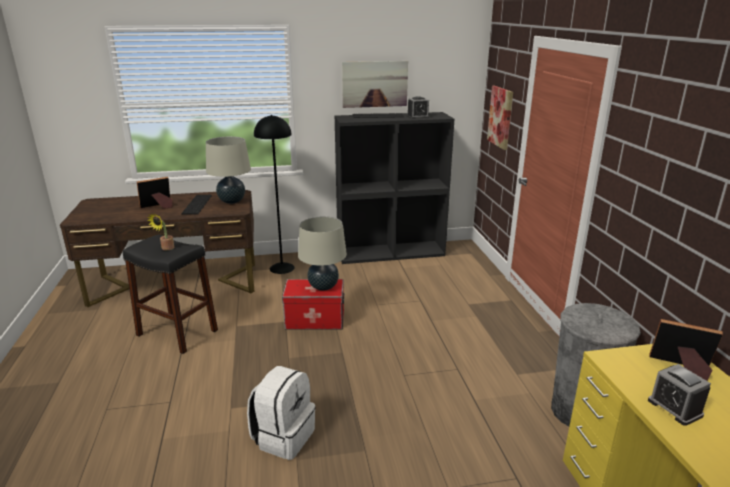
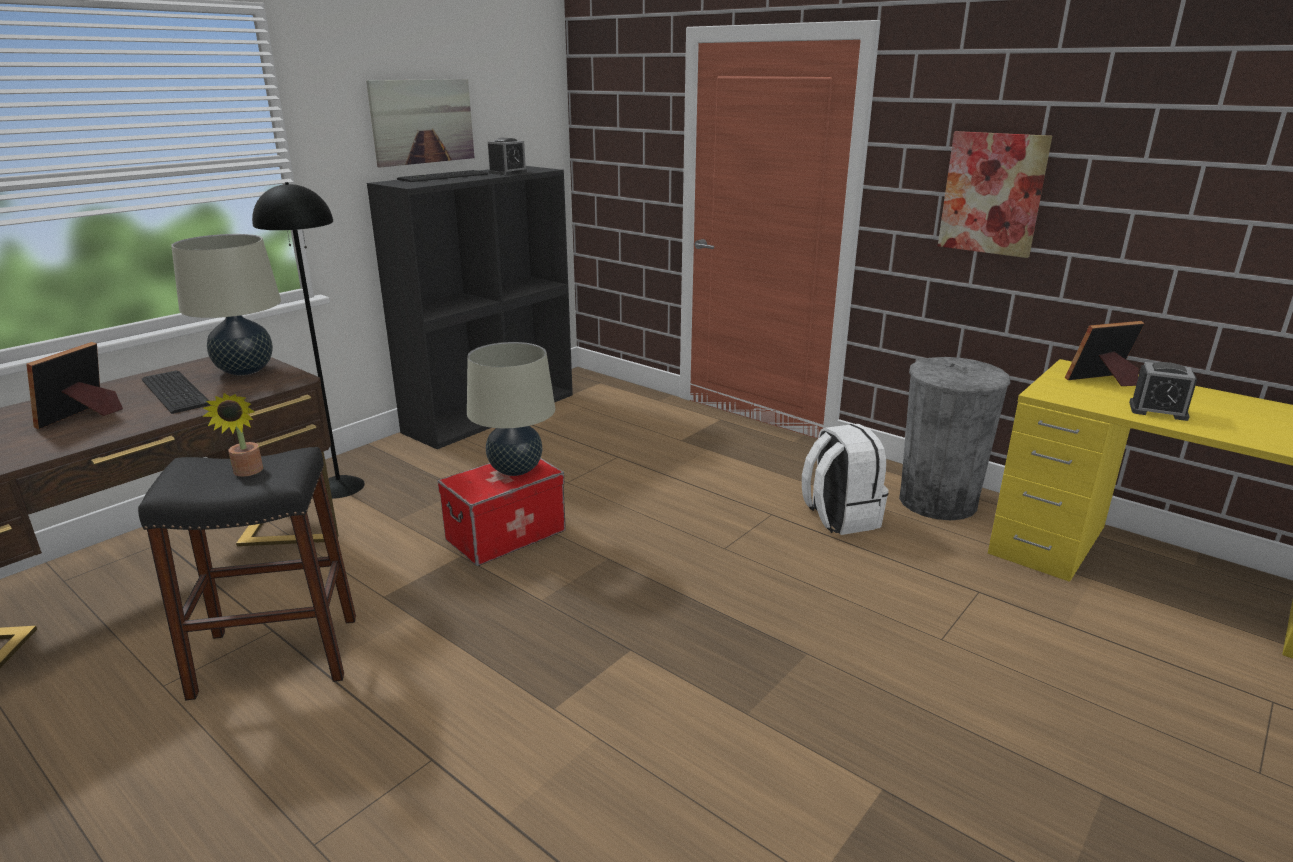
camera: 40 degrees left, 0 degrees up
white backpack [247,366,316,460] -> white backpack moved to [802,424,889,535]
picture [487,86,513,150] -> picture moved to [938,131,1052,258]

